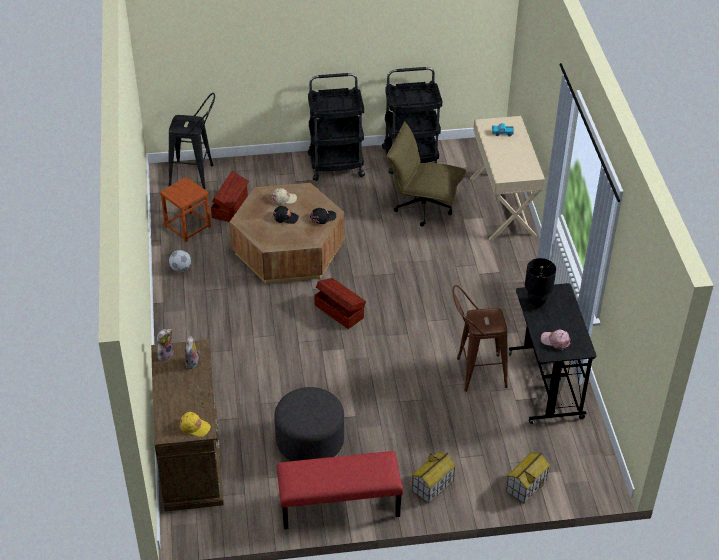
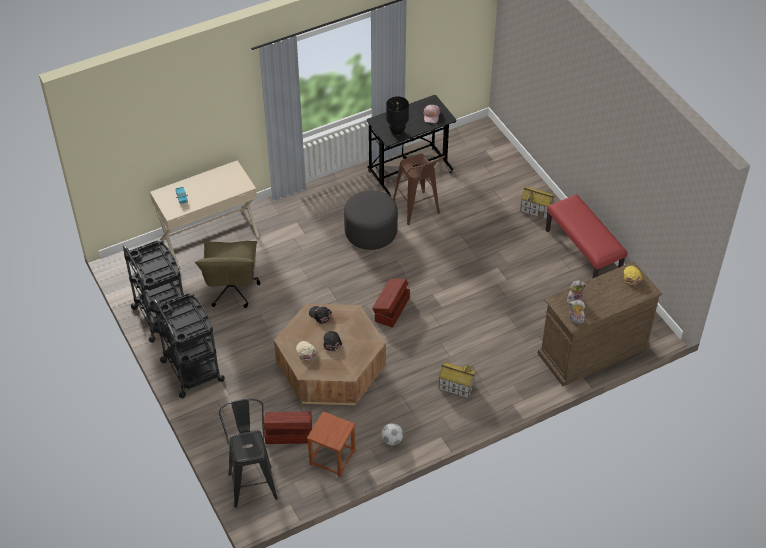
camera: 110 degrees left, 5 degrees up
grey ottoman [274,387,344,461] -> grey ottoman moved to [344,190,398,250]
toy house [506,452,550,504] -> toy house moved to [438,362,476,399]

